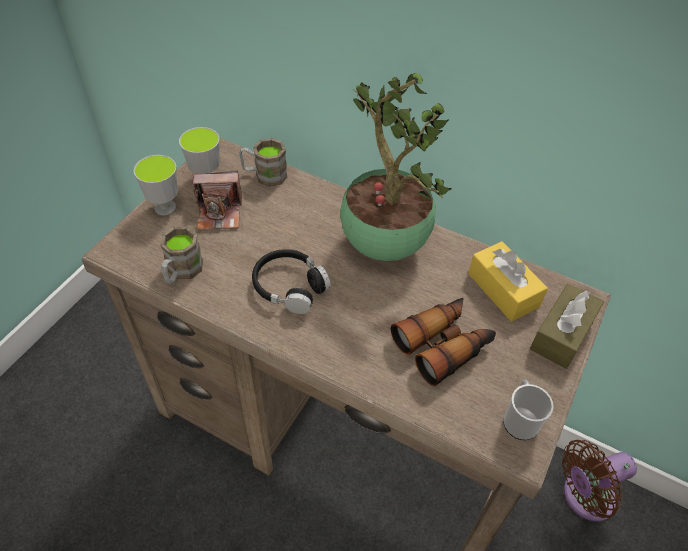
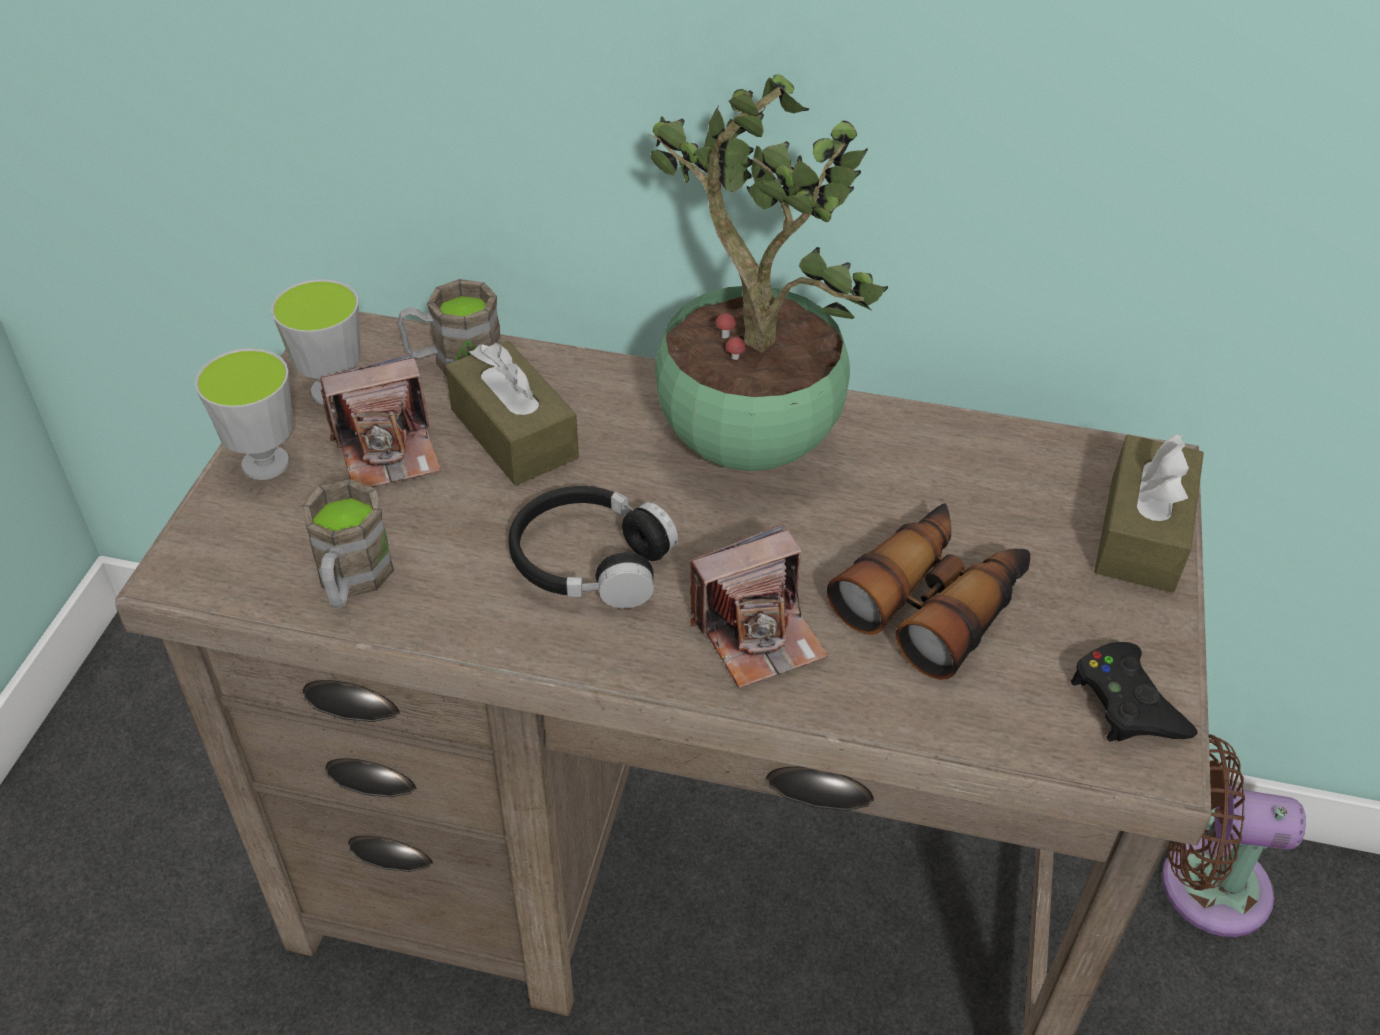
camera: 15 degrees left, 5 degrees down
yellow tissue box [468,241,548,321] -> none
mug [503,380,554,440] -> black game controller [1071,642,1198,742]
brown fan [562,440,637,521] -> brown fan turned 45 degrees clockwise [1162,734,1306,937]
none -> brown tissue box [445,341,579,486]
none -> camera [690,525,828,688]

